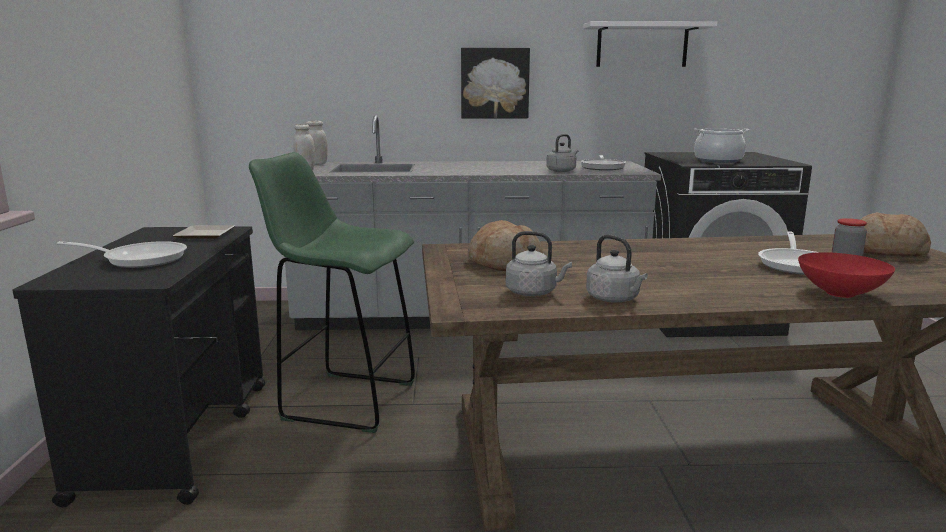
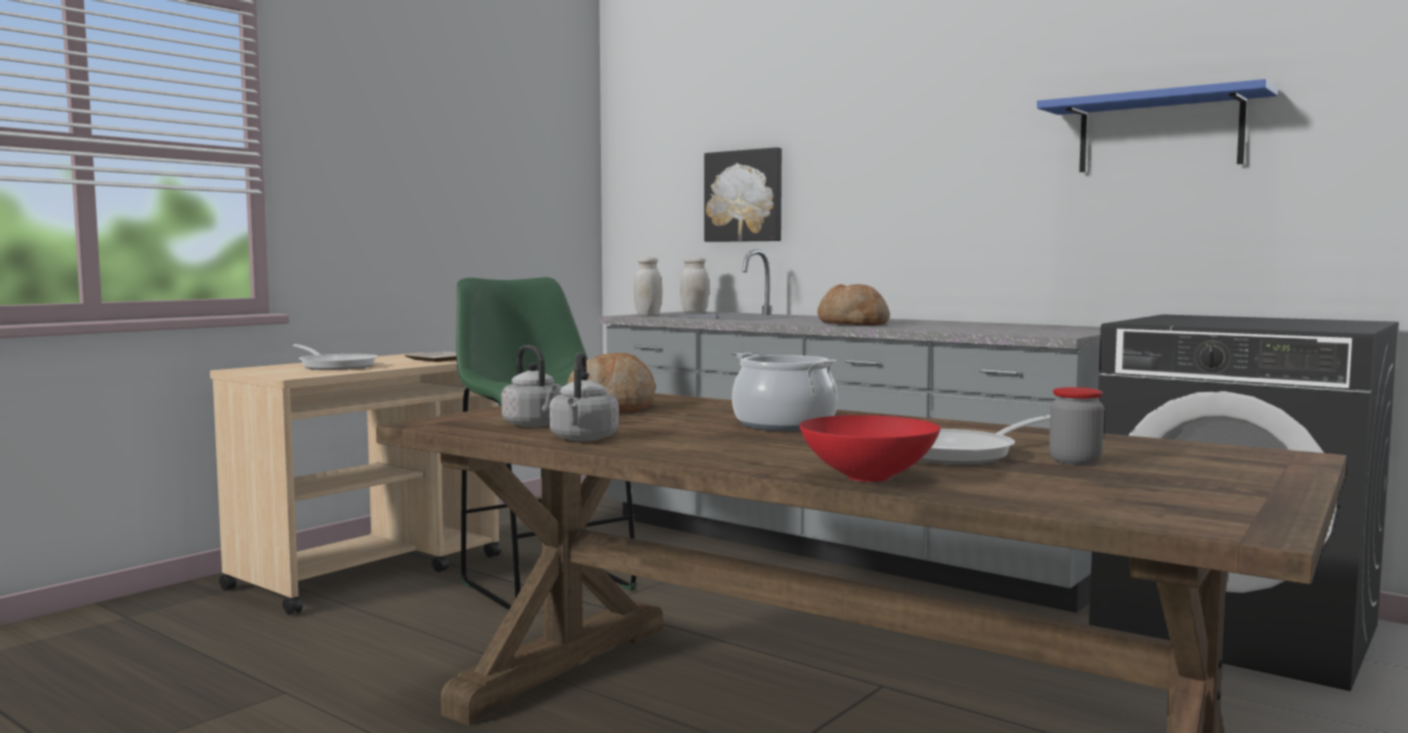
camera: 40 degrees right, 10 degrees down
black cart [12,226,266,507] -> beige cart [210,353,501,615]
picture [461,48,530,119] -> picture moved to [704,147,782,242]
grey kettle [546,134,578,172] -> none
frying pan [581,155,626,170] -> none
white shelf [583,21,718,67] -> blue shelf [1037,79,1278,172]
cooking pot [694,129,749,163] -> cooking pot moved to [732,353,838,431]
bread [860,212,931,257] -> bread moved to [817,284,890,326]

